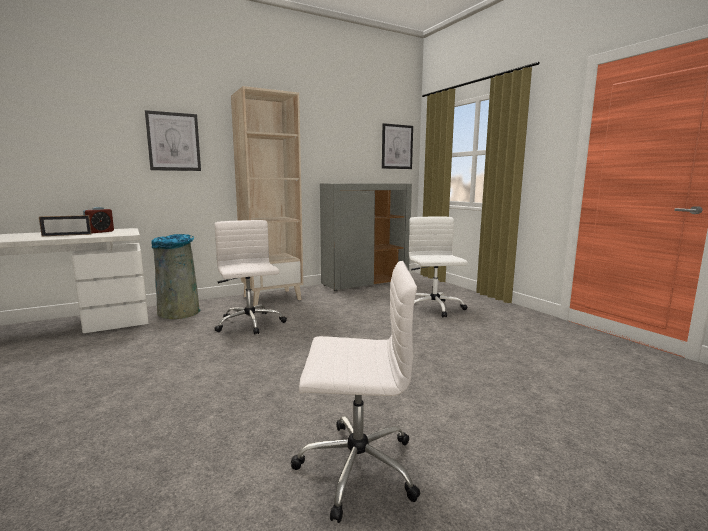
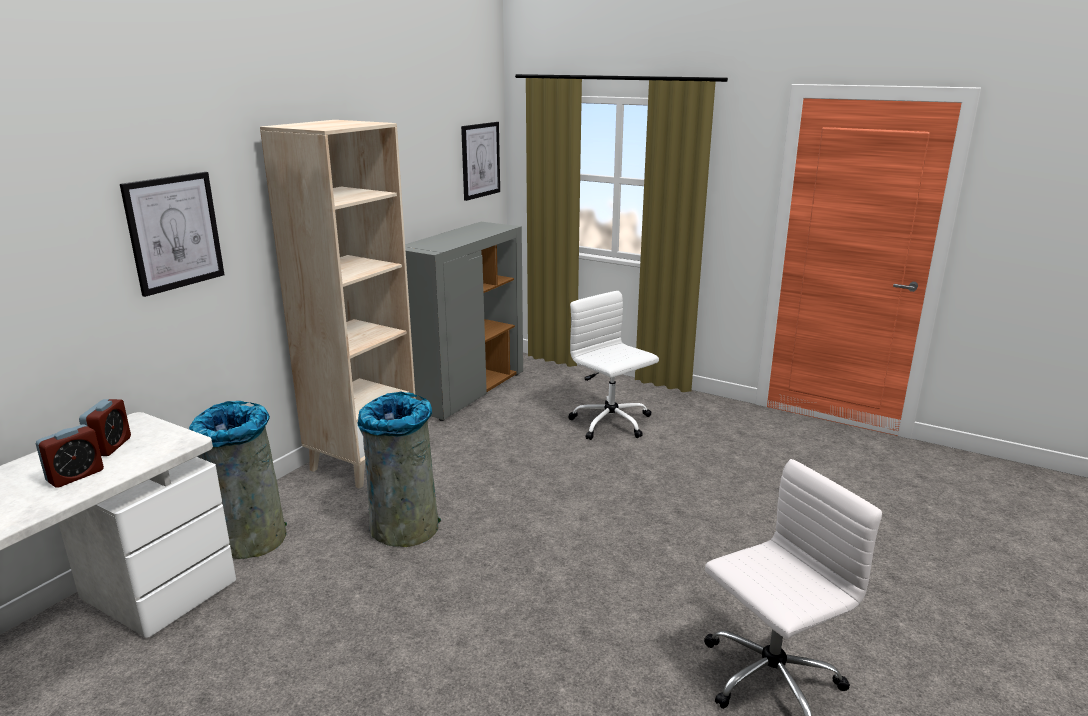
camera: 30 degrees left, 10 degrees up
picture frame [39,215,92,236] -> alarm clock [36,425,104,488]
white office chair [214,220,287,335] -> grey trash can [358,391,441,547]

